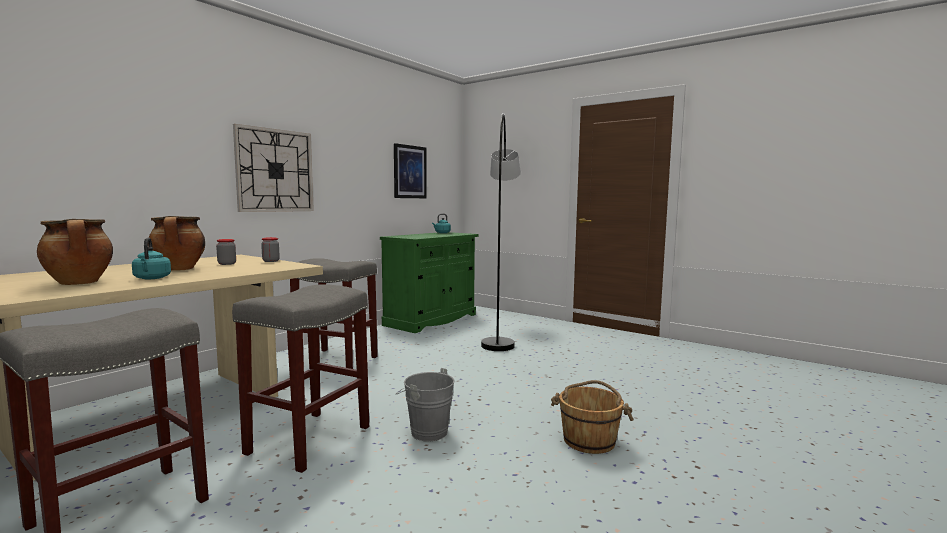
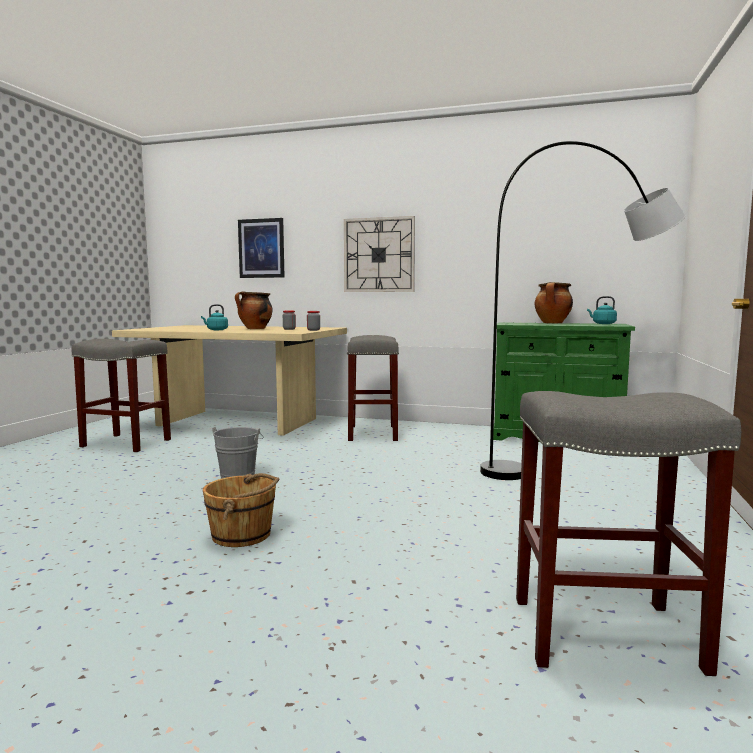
camera: 70 degrees right, 0 degrees up
cooking pot [37,219,113,285] -> cooking pot moved to [535,282,573,324]
grey stool [232,284,369,473] -> grey stool moved to [516,391,741,676]
picture [394,143,427,198] -> picture moved to [238,218,285,278]

